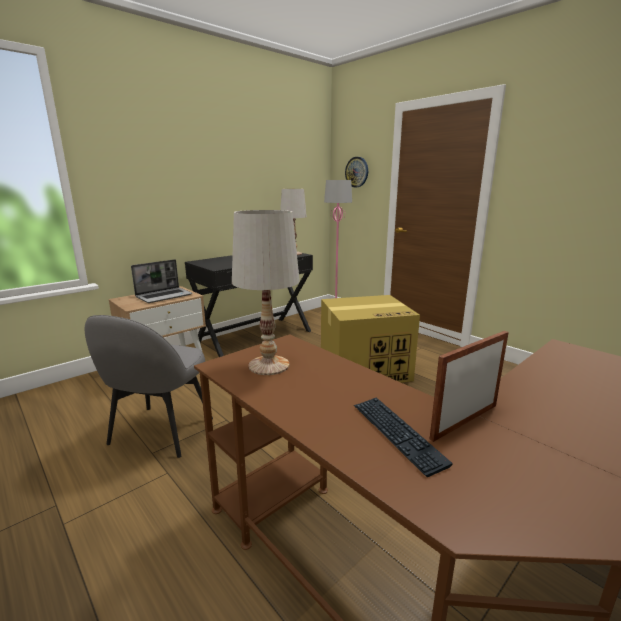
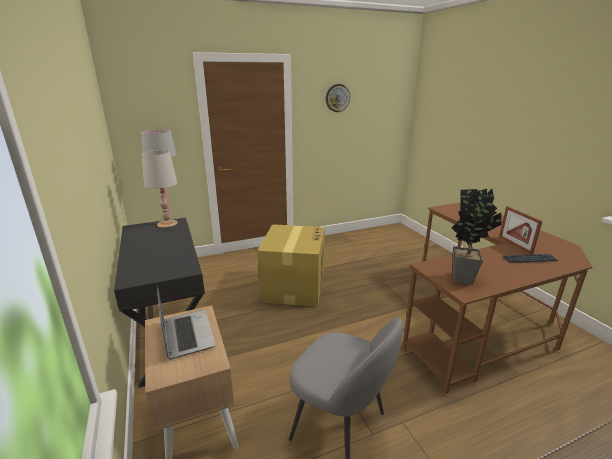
camera: 70 degrees left, 5 degrees up
white table lamp [232,210,300,375] -> potted plant [452,189,501,285]
wall clock [345,157,368,187] -> wall clock moved to [326,84,350,112]

